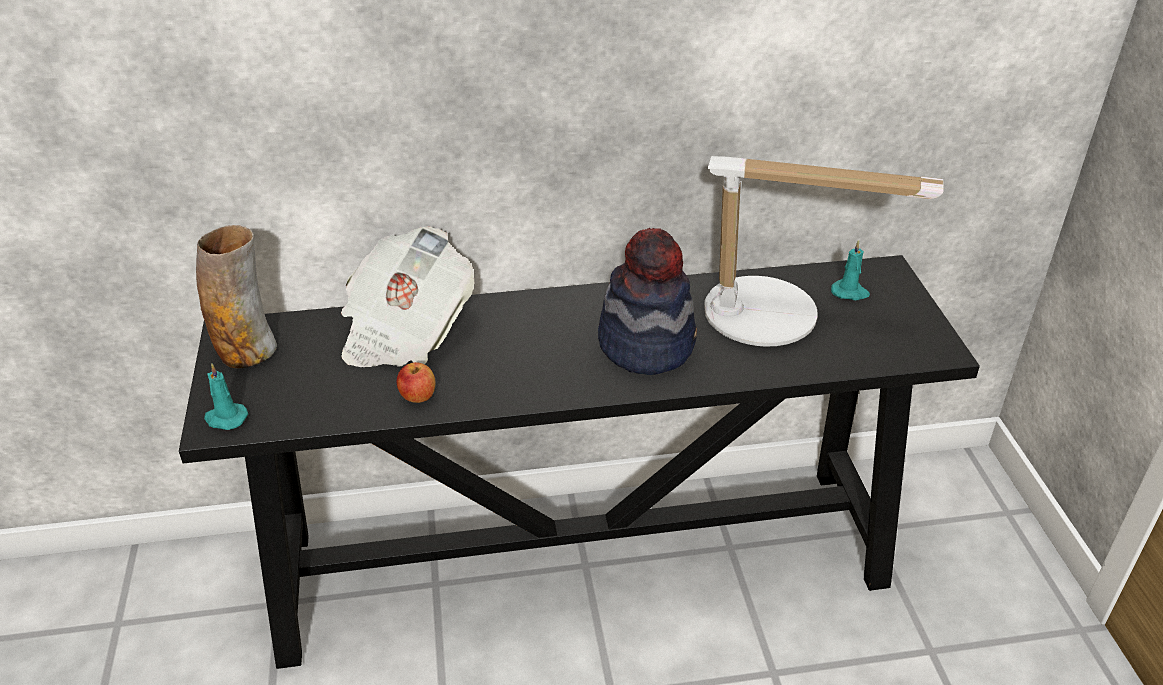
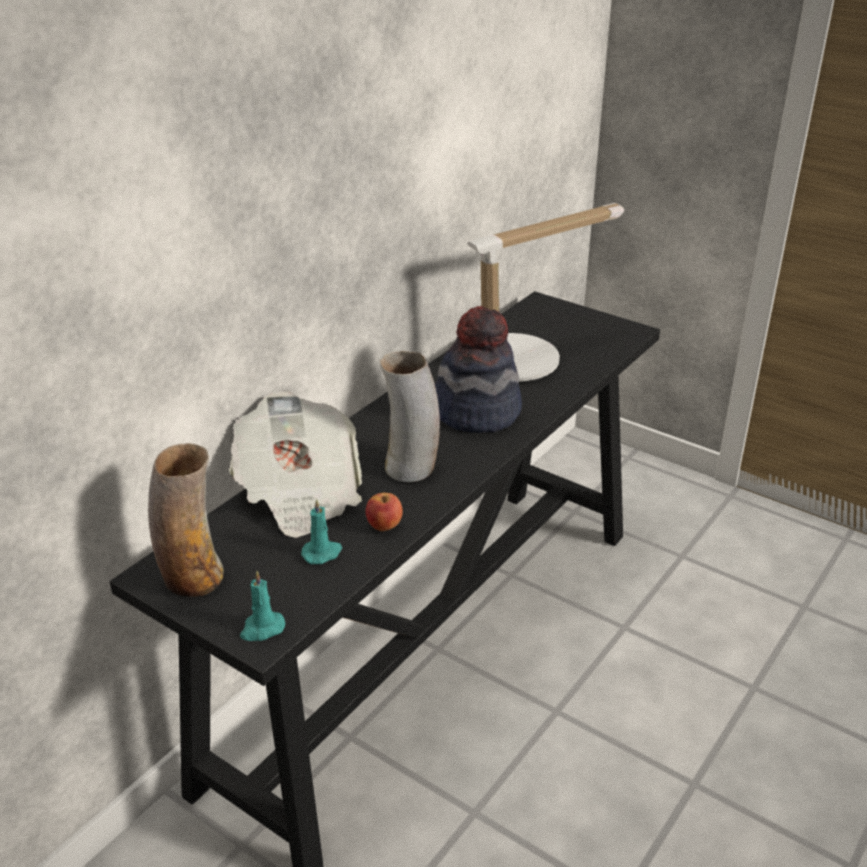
camera: 45 degrees left, 5 degrees down
turquoise candle [831,240,870,300] -> turquoise candle moved to [301,499,342,564]
none -> vase [380,351,440,482]

